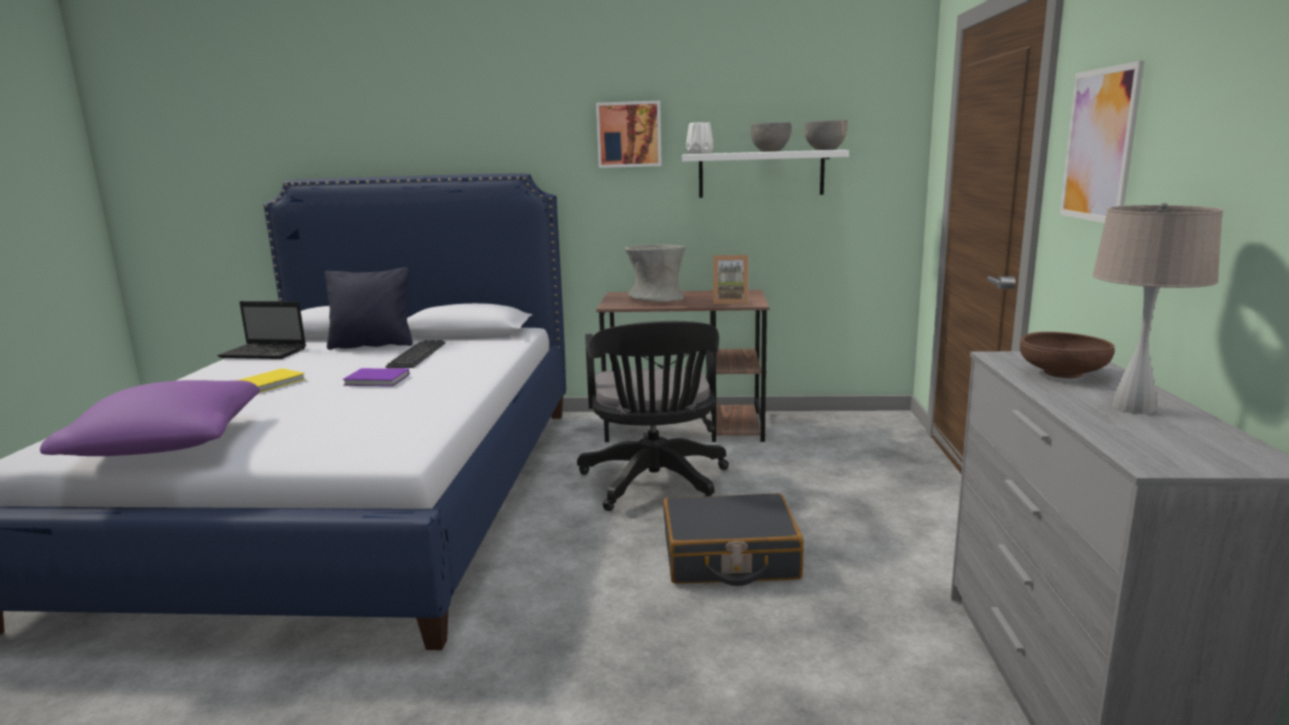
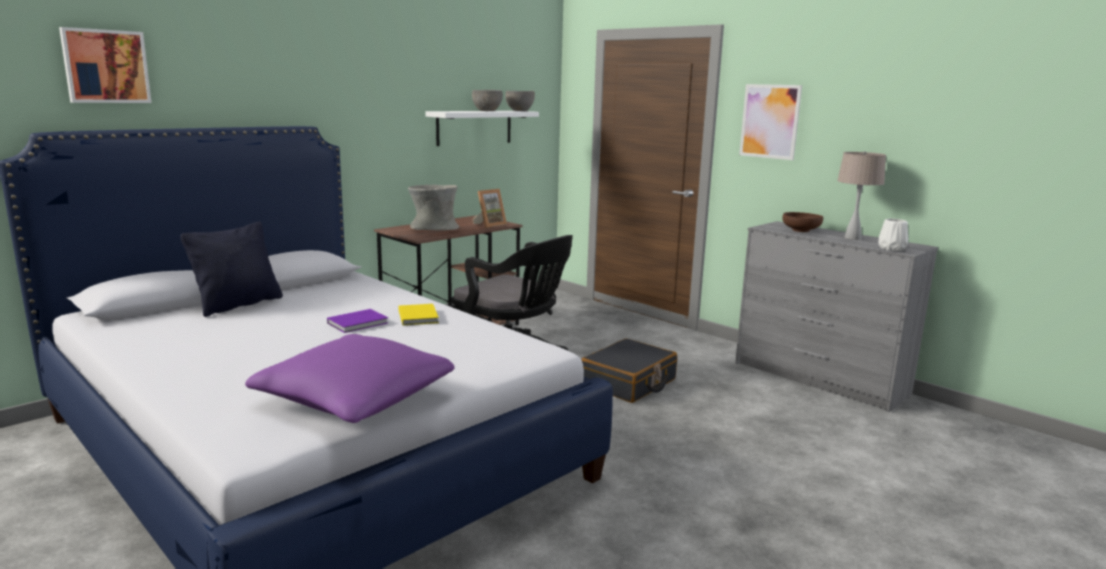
camera: 50 degrees left, 0 degrees up
laptop [217,301,306,359] -> none
yellow book [240,368,306,393] -> yellow book moved to [398,304,439,325]
keyboard [386,340,445,368] -> none
picture [596,101,662,168] -> picture moved to [59,27,152,103]
white vase [686,122,713,154] -> white vase moved to [878,219,908,251]

